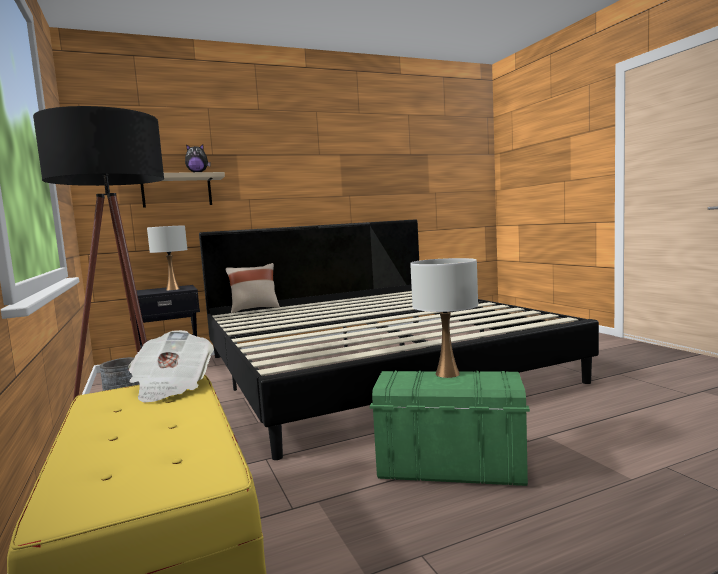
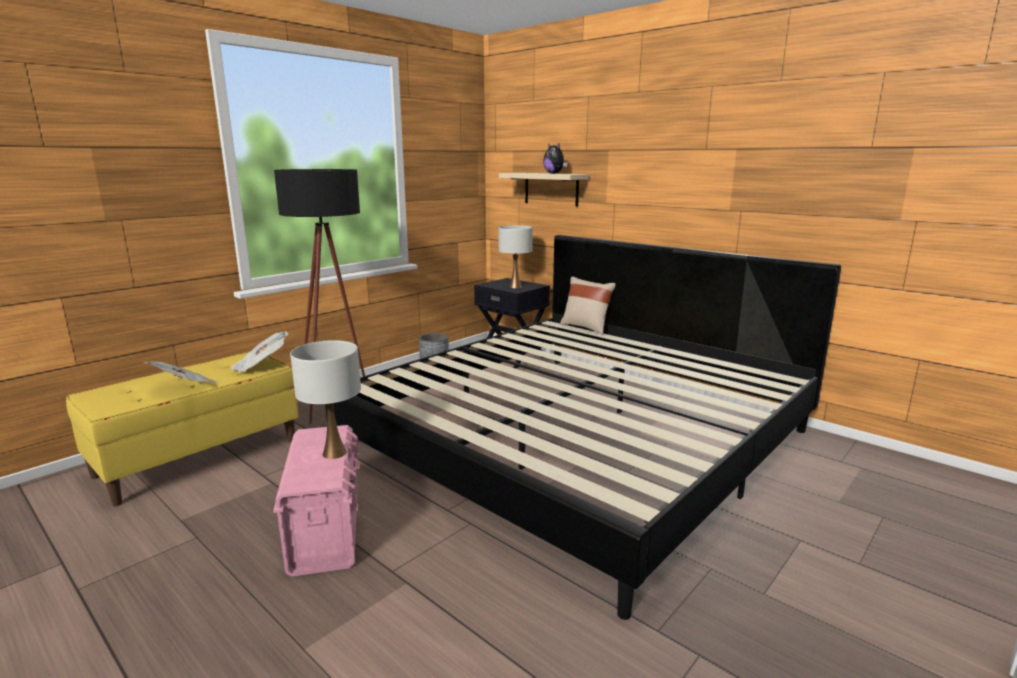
camera: 65 degrees right, 10 degrees up
green storage box [370,371,530,486] -> pink storage box [273,425,360,577]
none -> newspaper [144,362,220,383]

